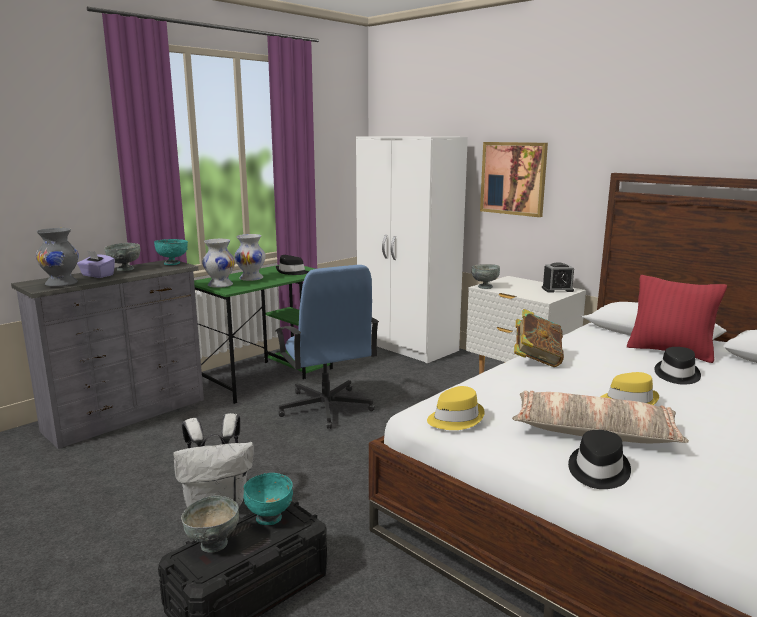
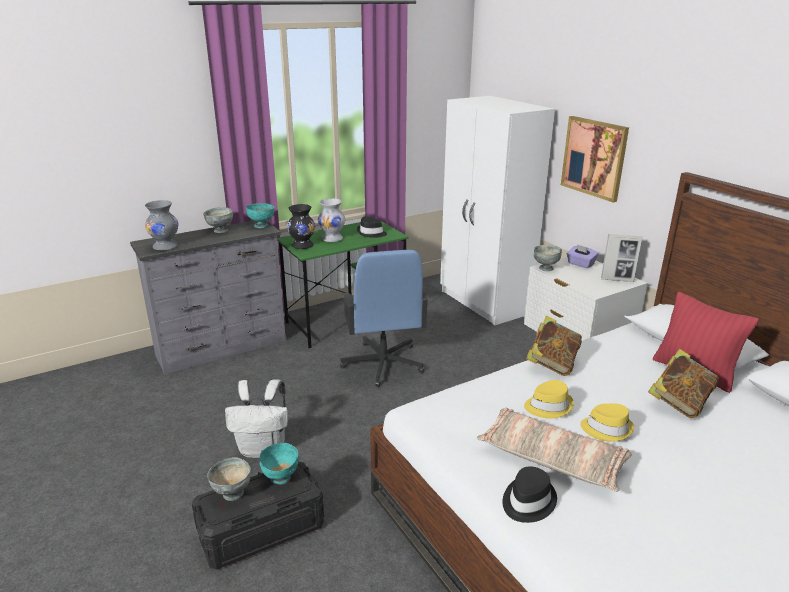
camera: 15 degrees right, 10 degrees up
purple tissue box [77,250,115,278] -> purple tissue box moved to [567,244,598,268]
white vase [202,239,235,288] -> black vase [287,204,315,249]
yellow hat [427,386,485,430] -> yellow hat moved to [524,380,574,419]
alarm clock [542,262,574,292] -> picture frame [601,234,642,282]
black hat [654,347,701,385] -> book [648,349,719,418]

